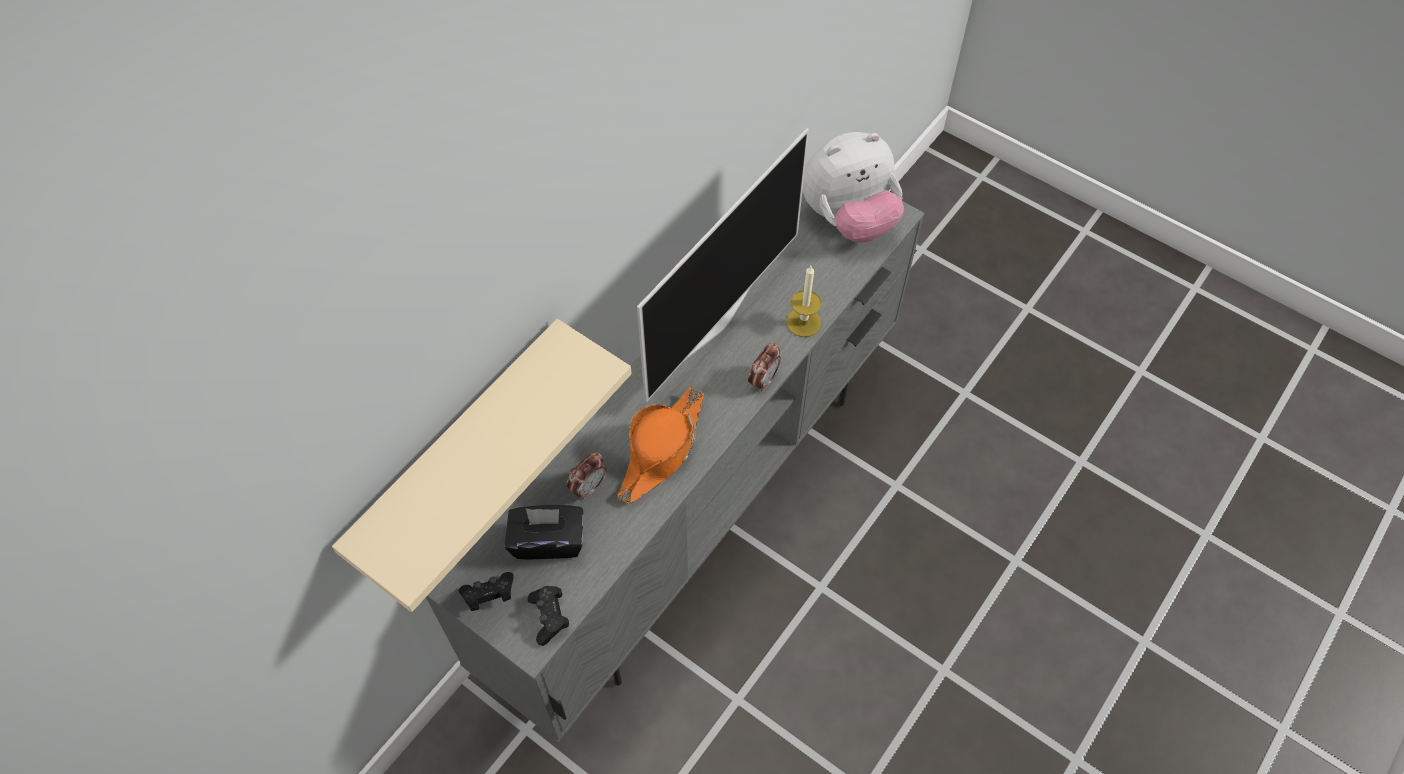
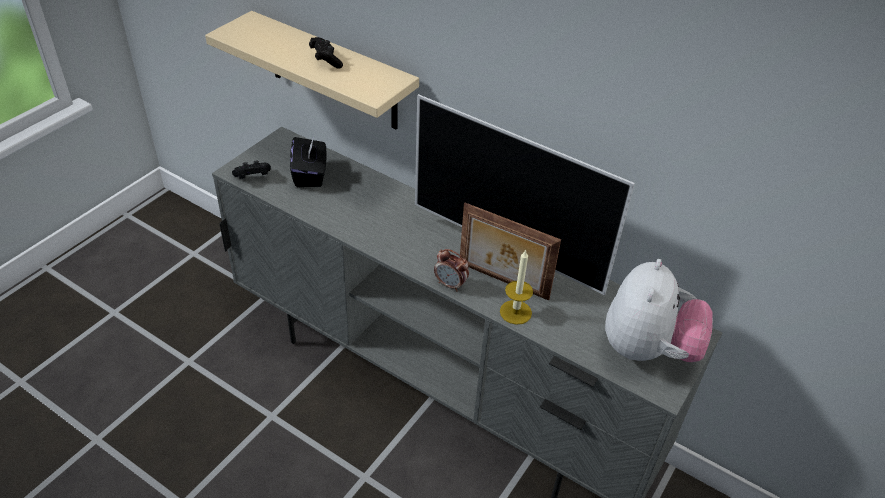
camera: 85 degrees right, 15 degrees down
black game controller [458,572,514,611] -> black game controller moved to [309,37,343,69]
alarm clock [567,452,606,500] -> none
orange hat [617,387,704,504] -> none
plush toy [802,132,904,242] -> plush toy turned 135 degrees counterclockwise [605,259,713,362]
none -> picture frame [460,203,561,301]

